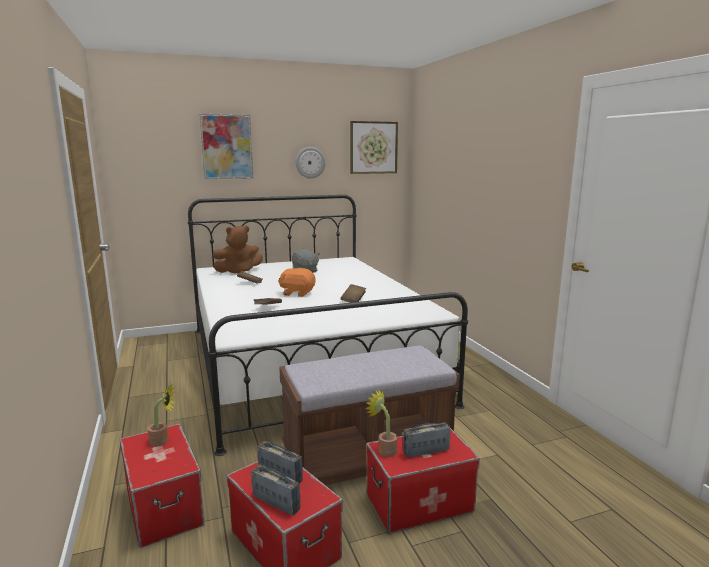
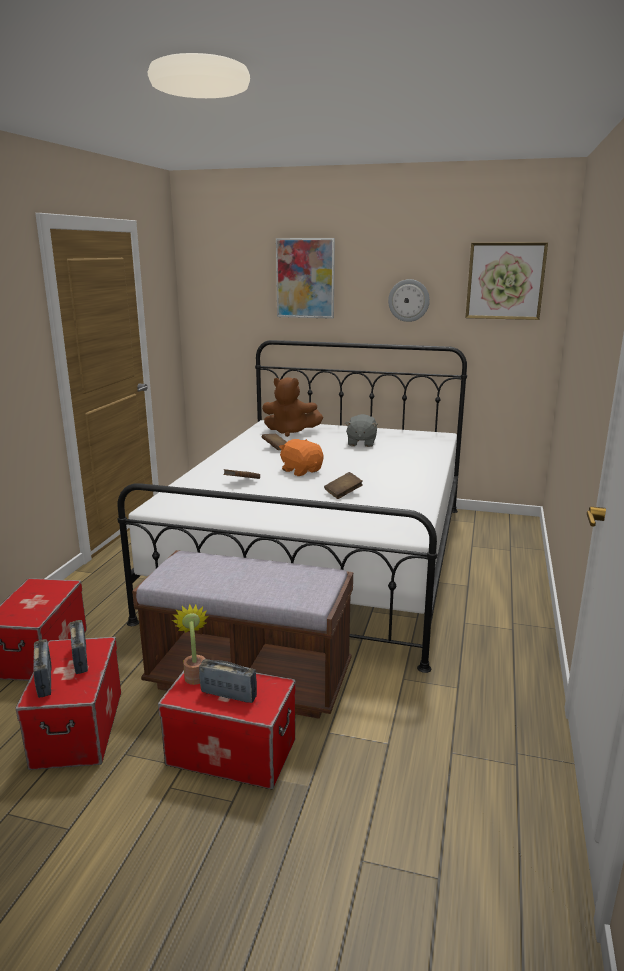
camera: 35 degrees right, 5 degrees up
potted plant [148,385,175,446] -> none

